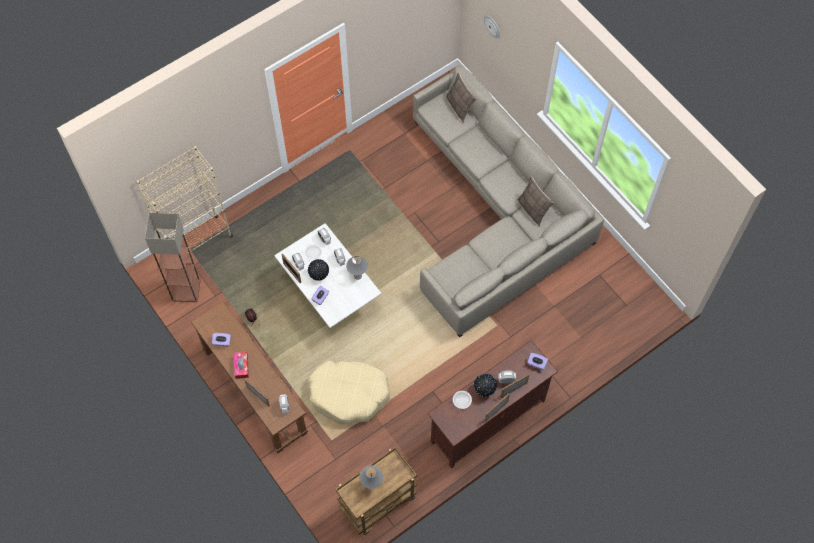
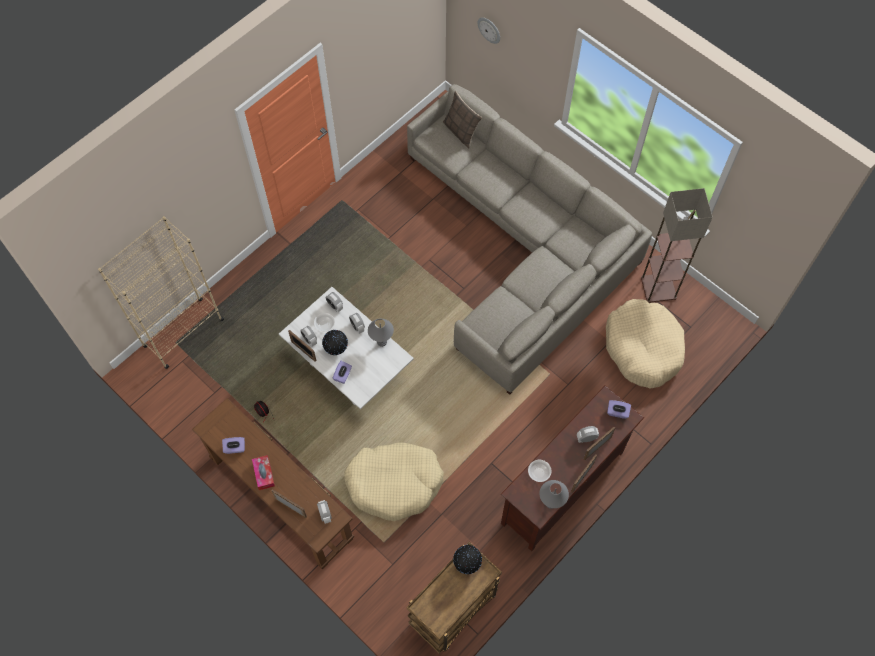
camera: 10 degrees left, 0 degrees up
floor lamp [145,213,201,302] -> floor lamp moved to [641,188,713,303]
grey table lamp [359,465,383,489] -> grey table lamp moved to [539,480,569,509]
globe [474,374,497,397] -> globe moved to [453,545,482,574]
pillow [517,176,554,227] -> none
none -> beige dog bed [606,299,685,388]

